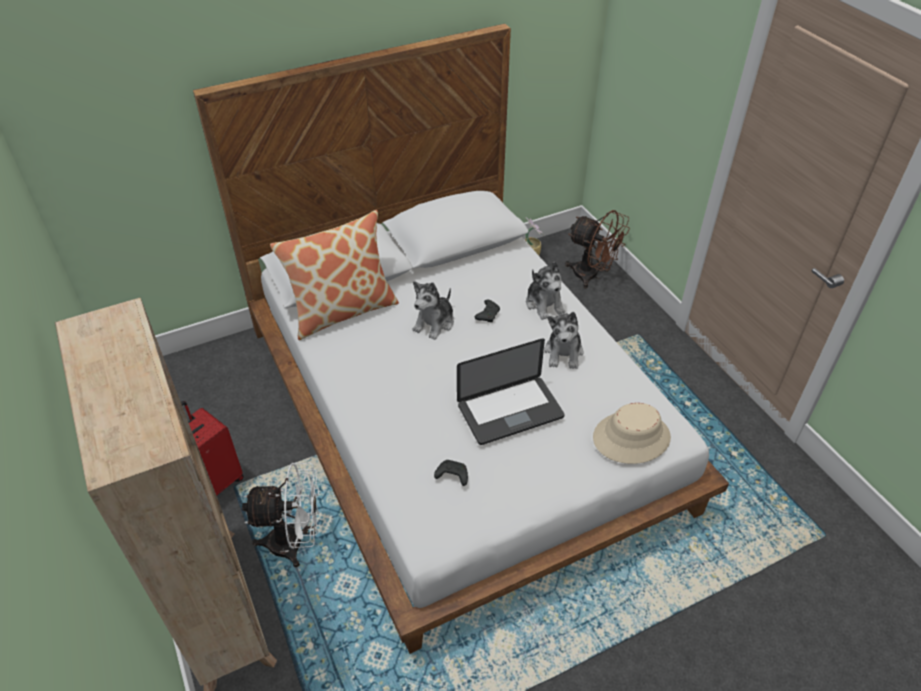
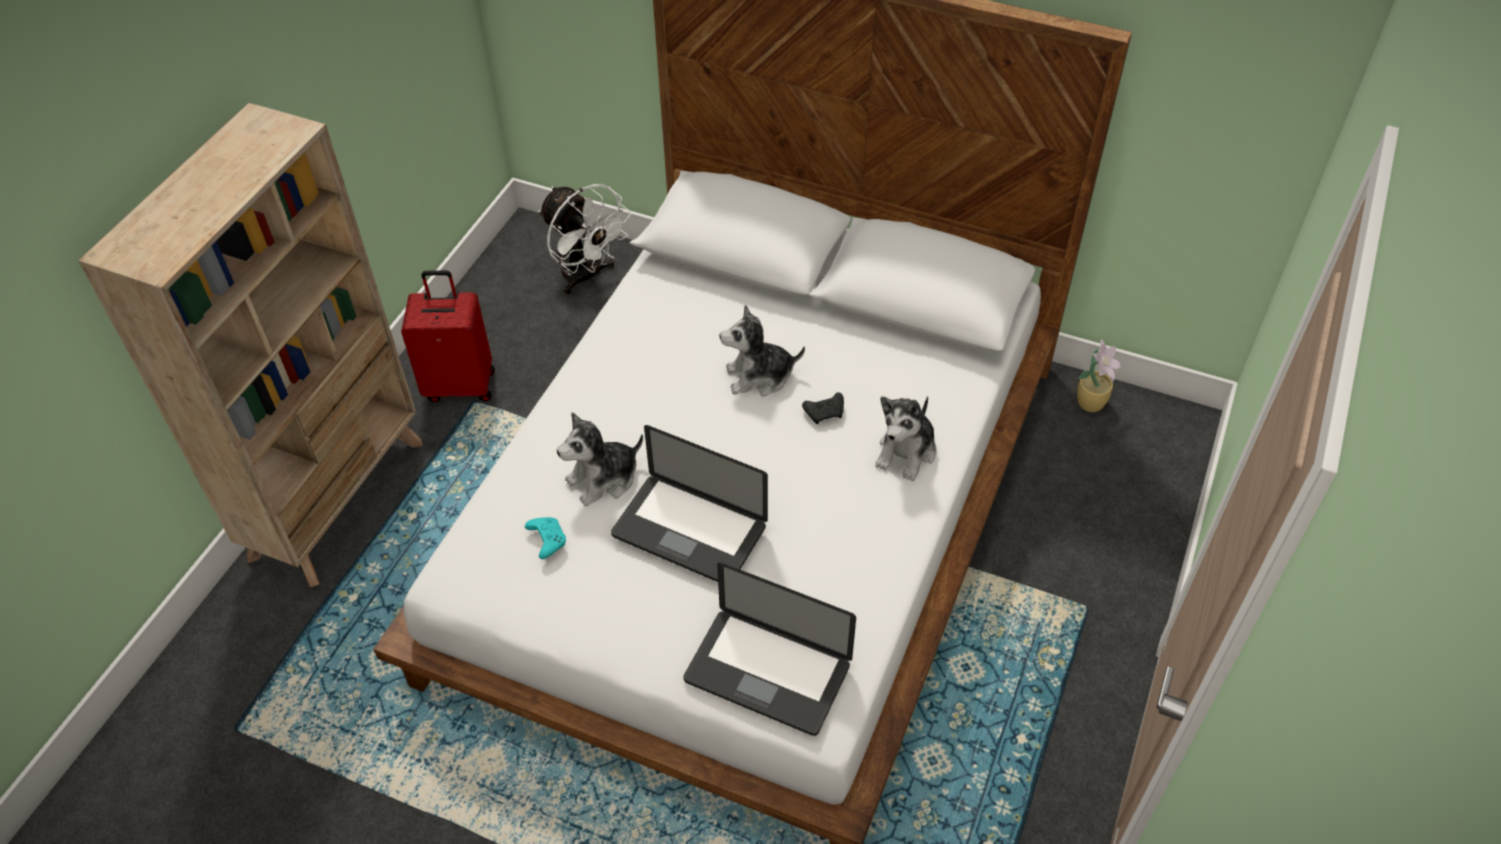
camera: 50 degrees right, 5 degrees up
white fan [242,463,320,568] -> white fan moved to [538,184,632,295]
pillow [270,210,399,340] -> none
black game controller [434,460,468,486] -> turquoise game controller [525,517,566,559]
plush toy [544,312,584,369] -> plush toy moved to [557,412,643,506]
brown fan [565,210,630,288] -> none
beige hat [593,403,671,464] -> laptop [683,563,856,736]

